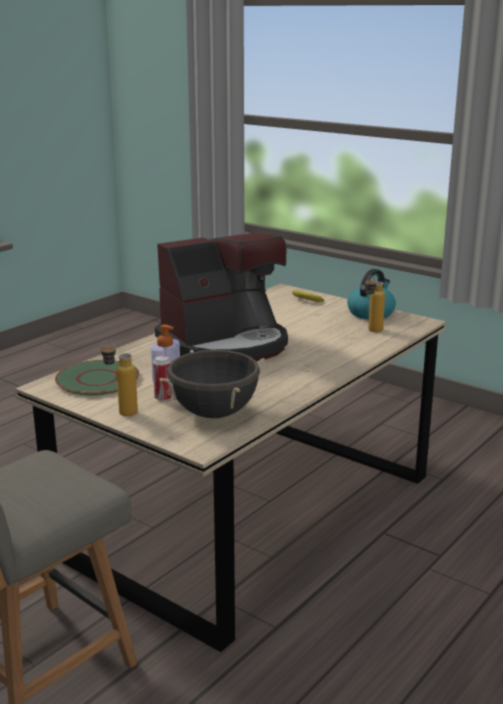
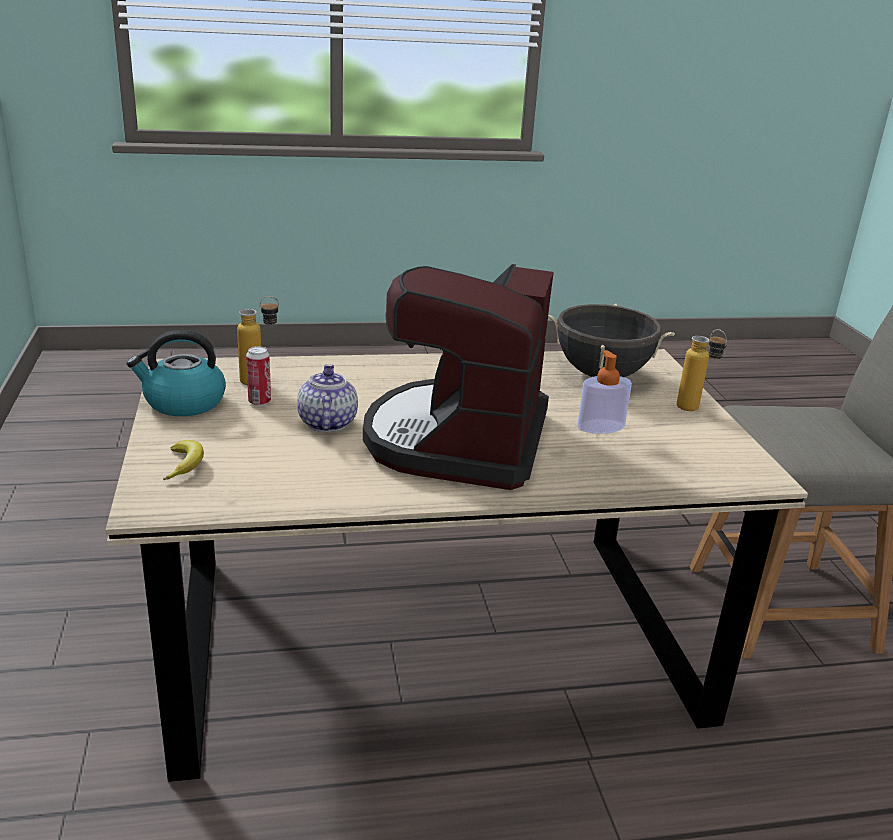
camera: 140 degrees left, 5 degrees up
green plate [55,360,140,396] -> none
can [153,355,172,401] -> can moved to [246,346,271,406]
coffee machine [155,232,288,362] -> coffee machine turned 90 degrees counterclockwise [363,264,554,490]
none -> teapot [297,364,358,432]

